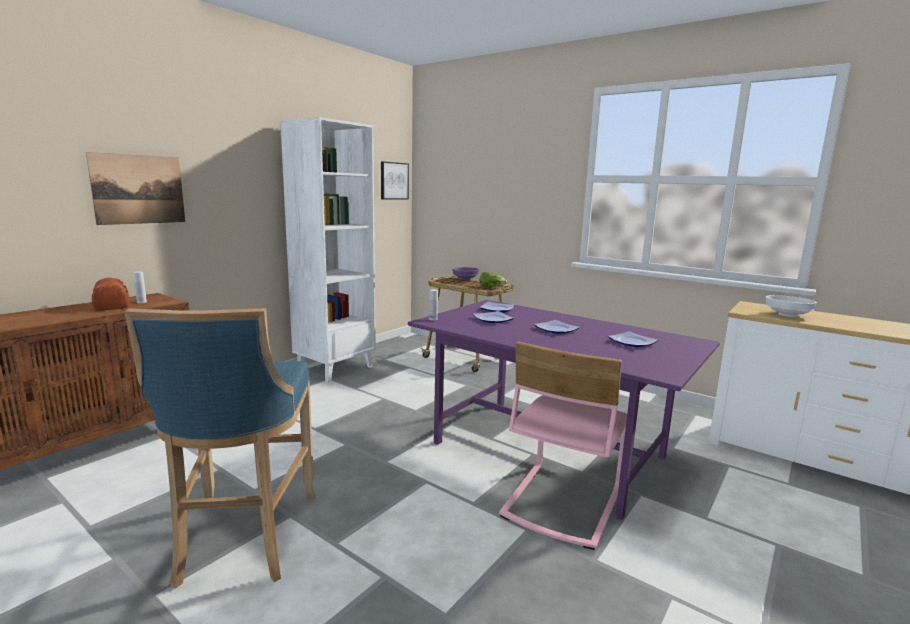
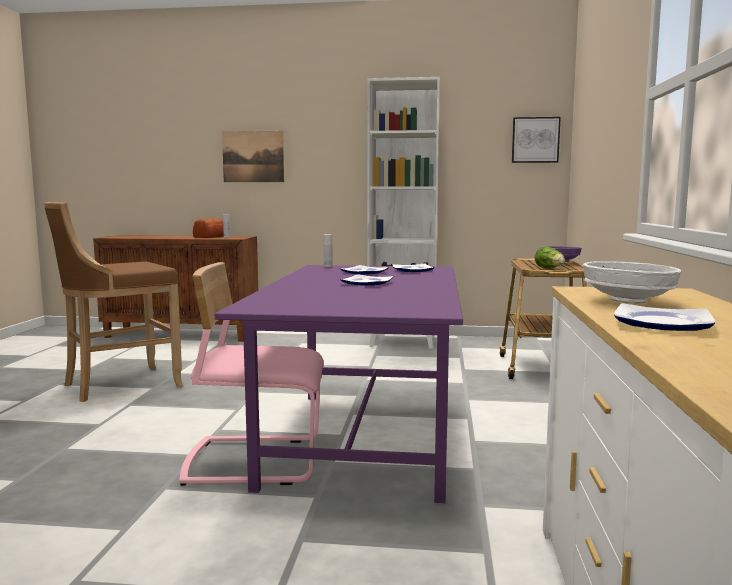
camera: 60 degrees right, 5 degrees down
blue stool [124,308,316,589] -> brown stool [44,202,184,402]
plate [608,331,658,347] -> plate moved to [614,303,715,331]

